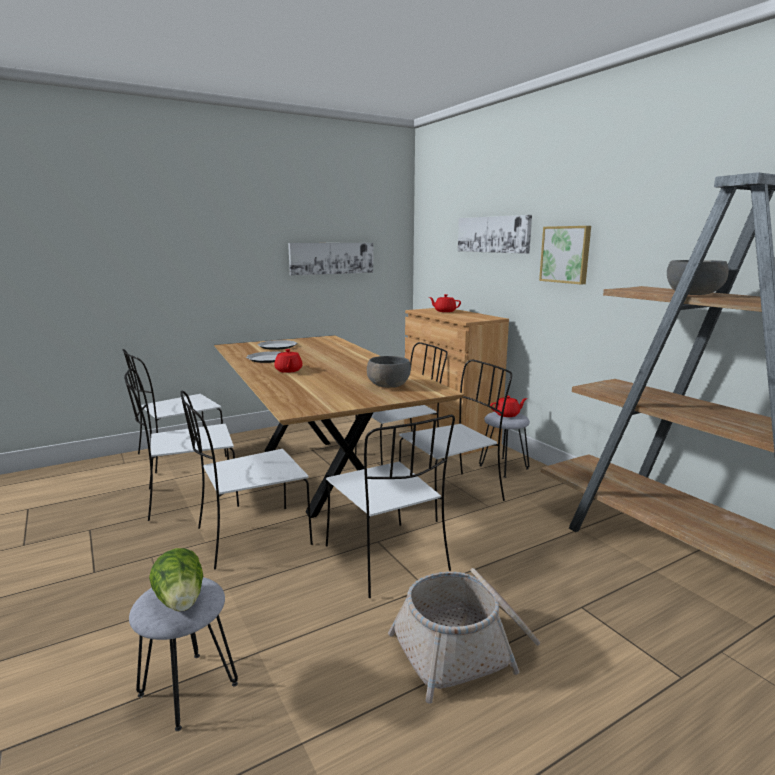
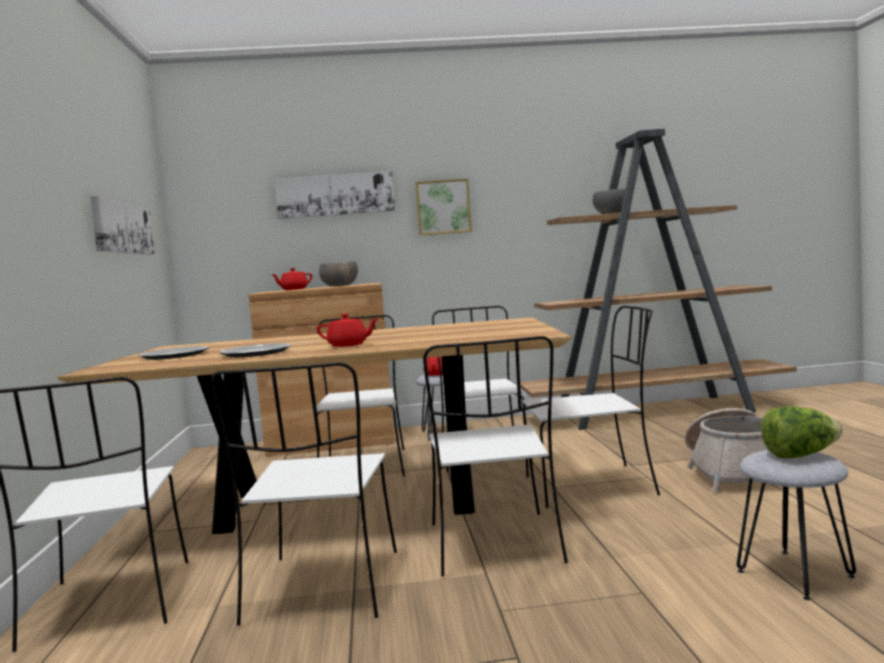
camera: 65 degrees left, 10 degrees down
grey bowl [367,356,411,388] -> grey bowl moved to [319,261,358,287]

